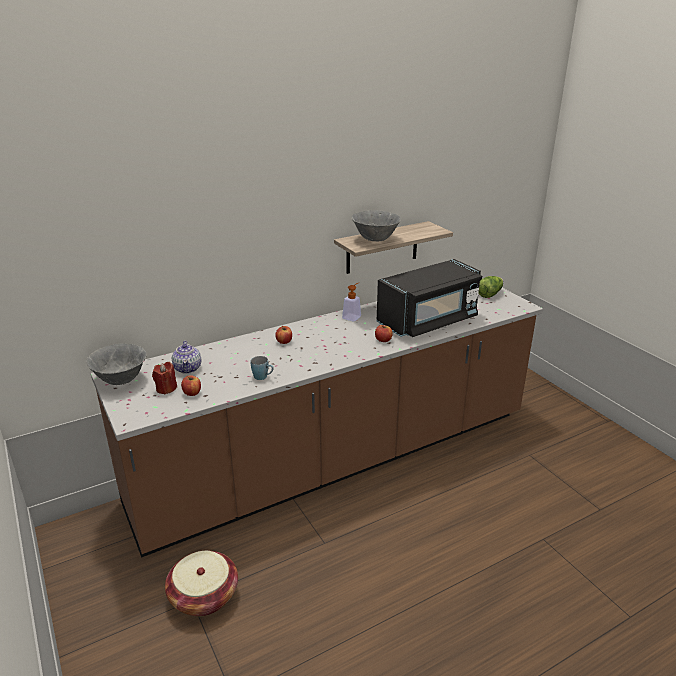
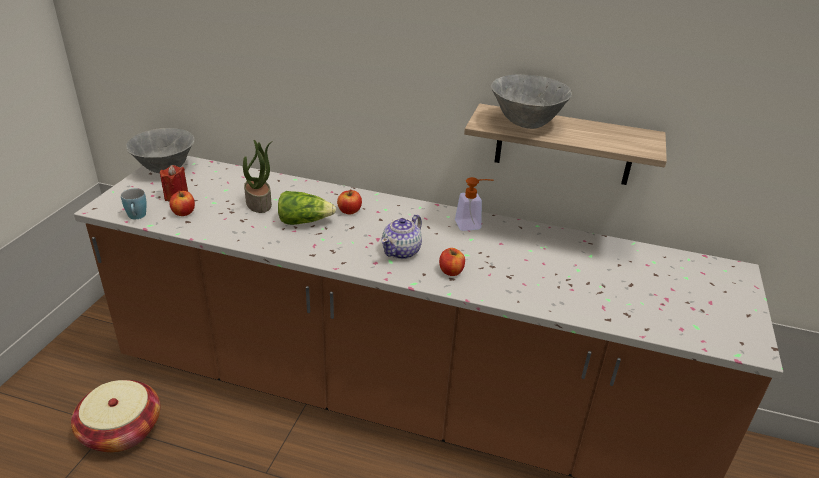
camera: 45 degrees right, 5 degrees up
teapot [172,341,201,374] -> teapot moved to [381,214,422,259]
blue mug [251,356,273,380] -> blue mug moved to [121,188,147,219]
black microwave [376,259,482,337] -> none
lettuce [478,276,503,298] -> lettuce moved to [278,191,336,225]
none -> potted plant [243,140,272,213]

